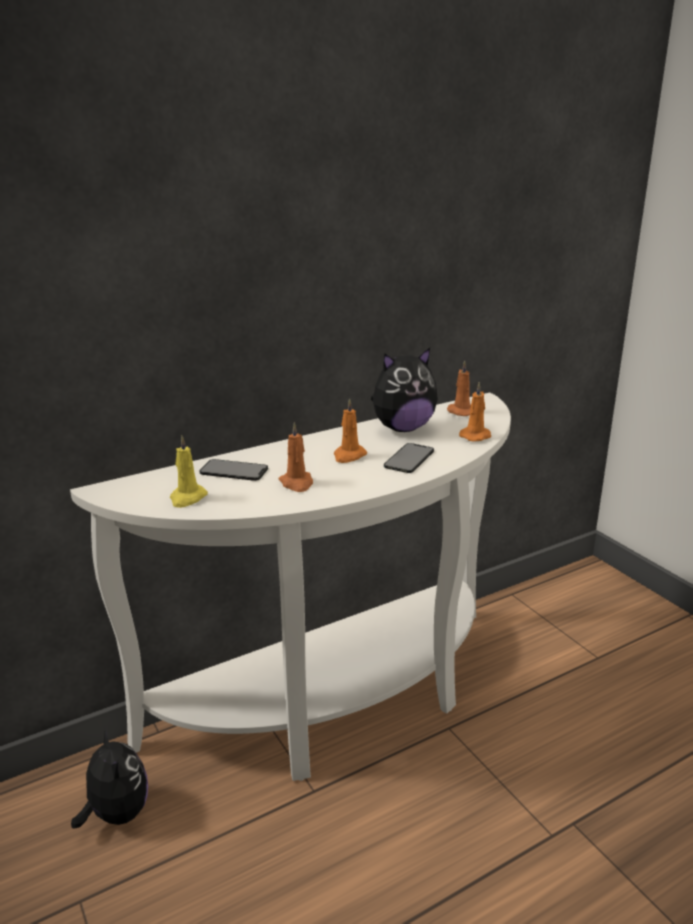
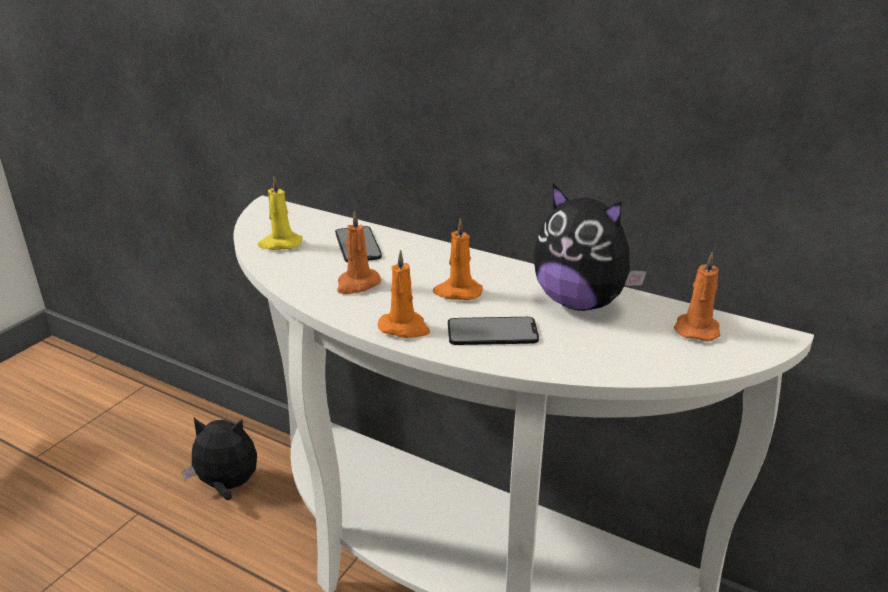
camera: 60 degrees right, 5 degrees up
plush toy [71,727,148,829] -> plush toy turned 120 degrees counterclockwise [181,418,257,500]
orange candle [459,382,491,441] -> orange candle moved to [378,249,430,338]

